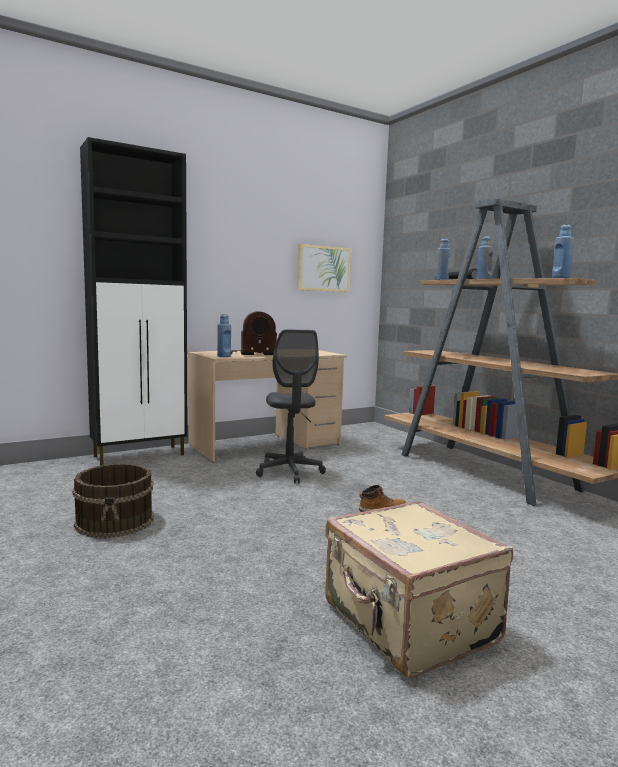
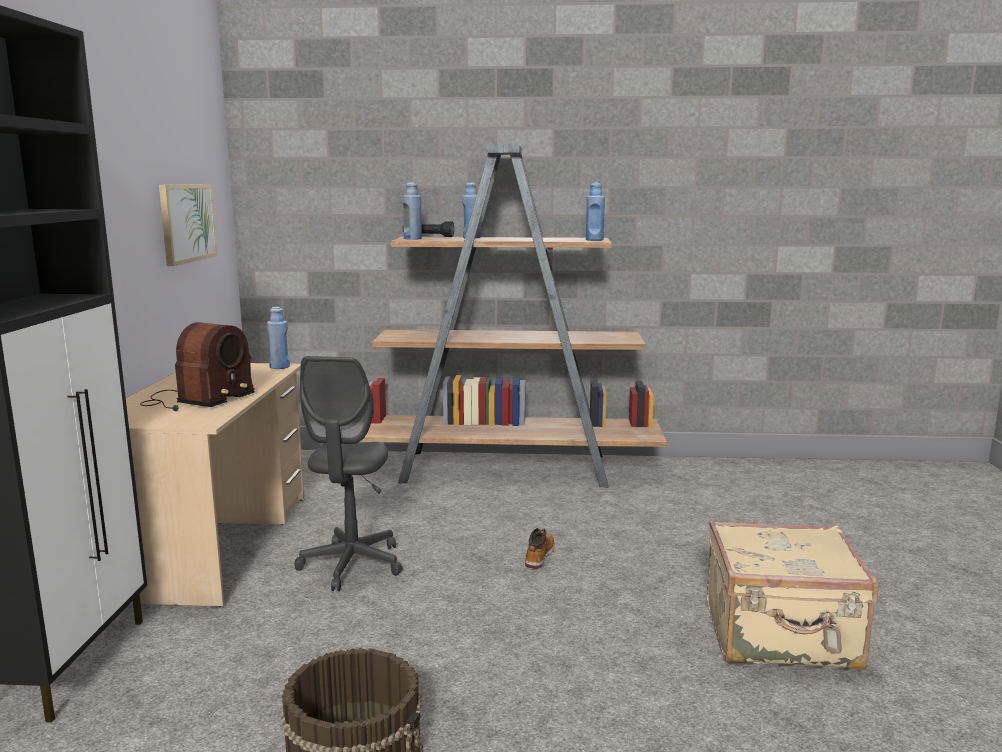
camera: 55 degrees left, 5 degrees up
blue bottle [217,314,231,357] -> blue bottle moved to [267,307,290,369]
grey office chair [256,329,326,483] -> grey office chair turned 75 degrees clockwise [294,356,402,591]

